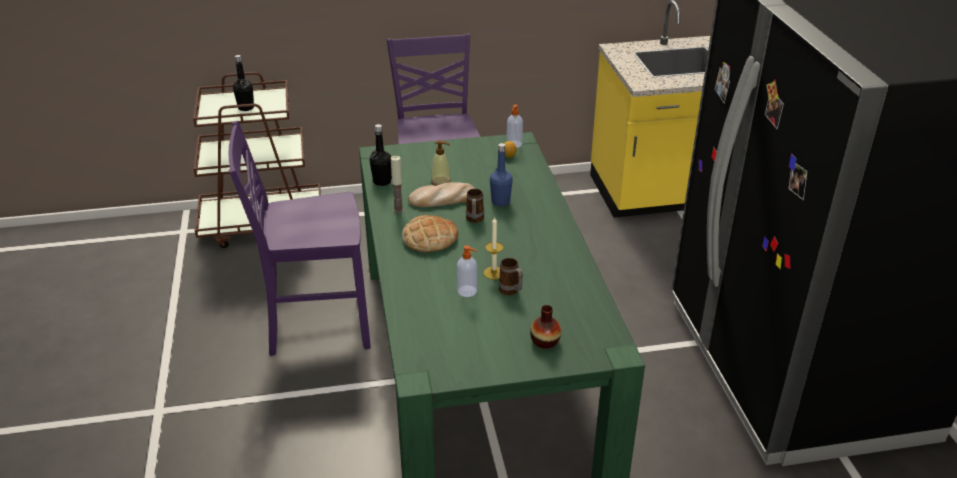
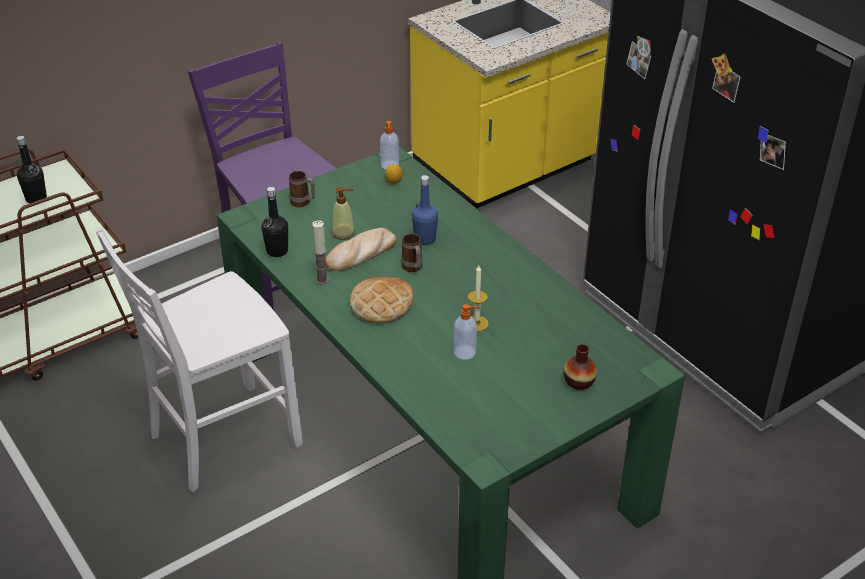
camera: 25 degrees left, 5 degrees up
purple chair [229,121,371,356] -> white chair [95,226,303,492]
mug [499,258,523,295] -> mug moved to [289,171,315,207]

